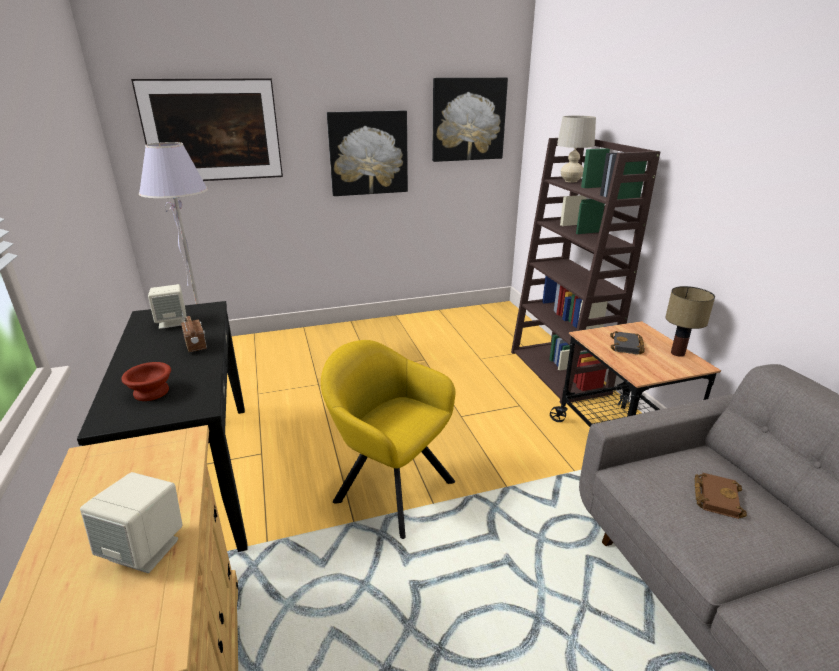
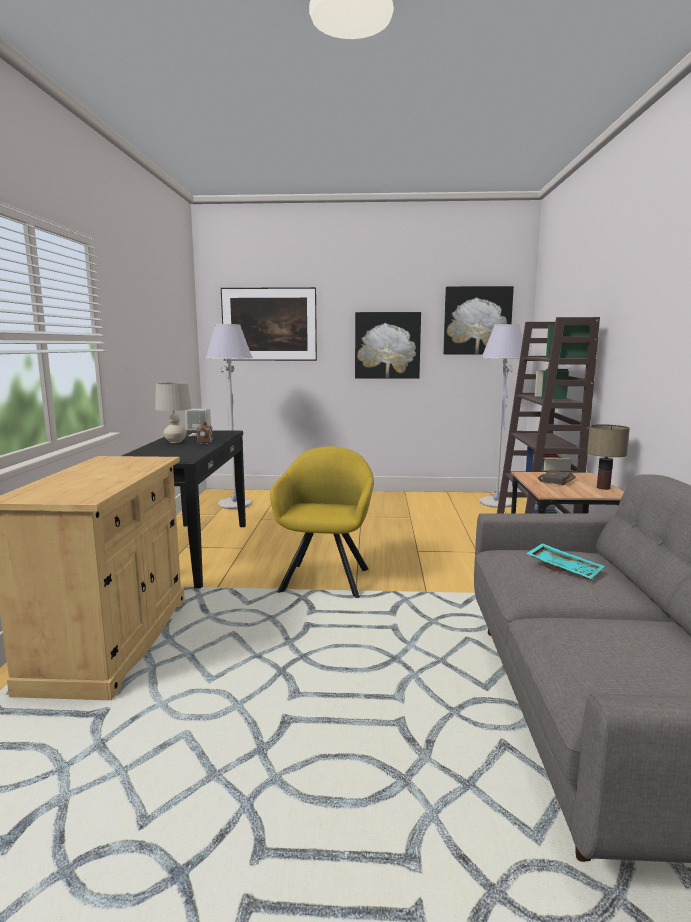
camera: 20 degrees right, 15 degrees down
beige speaker [80,472,182,573] -> none
brown bowl [121,362,171,401] -> none
yellow armchair [321,340,455,539] -> yellow armchair turned 45 degrees clockwise [270,446,374,598]
beige table lamp [557,116,596,182] -> beige table lamp moved to [155,382,192,443]
brown book [694,473,747,519] -> turquoise tray [526,543,605,580]
none -> grey floor lamp [479,324,523,508]

